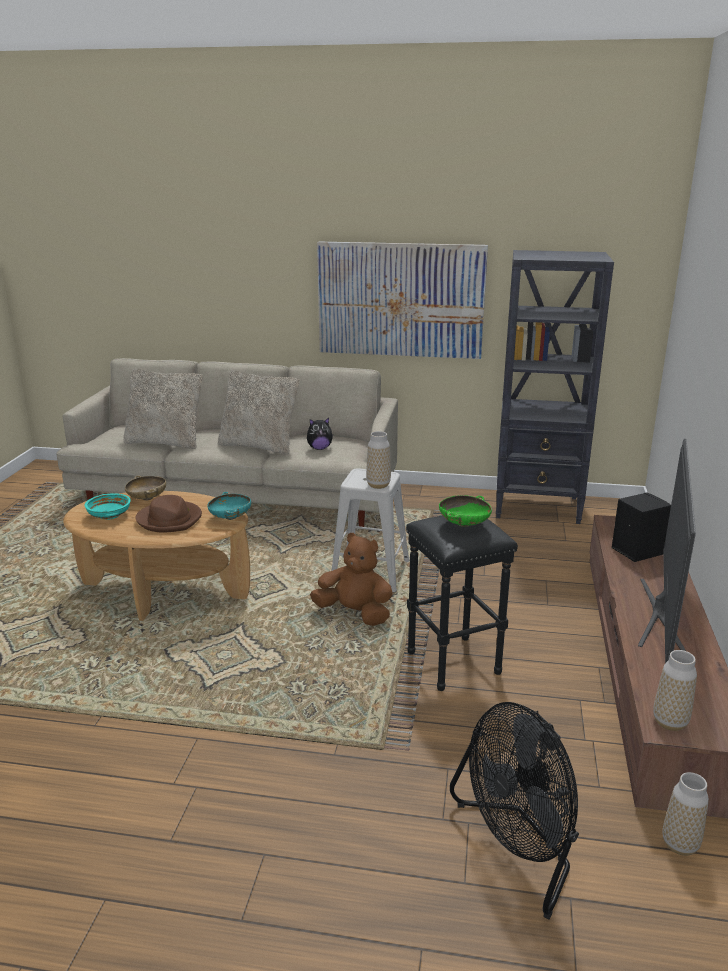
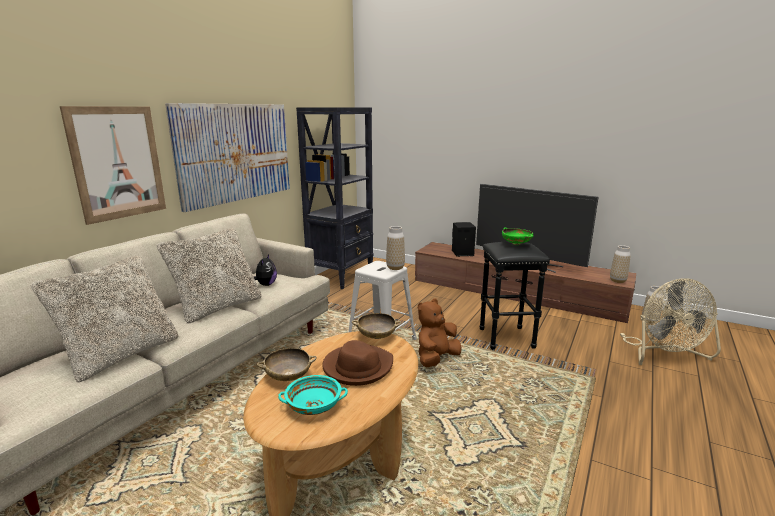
camera: 70 degrees left, 5 degrees down
turquoise bowl [207,492,251,520] -> beige bowl [352,313,401,339]
black fan [450,702,579,920] -> beige fan [620,278,721,365]
none -> picture [60,106,166,225]

